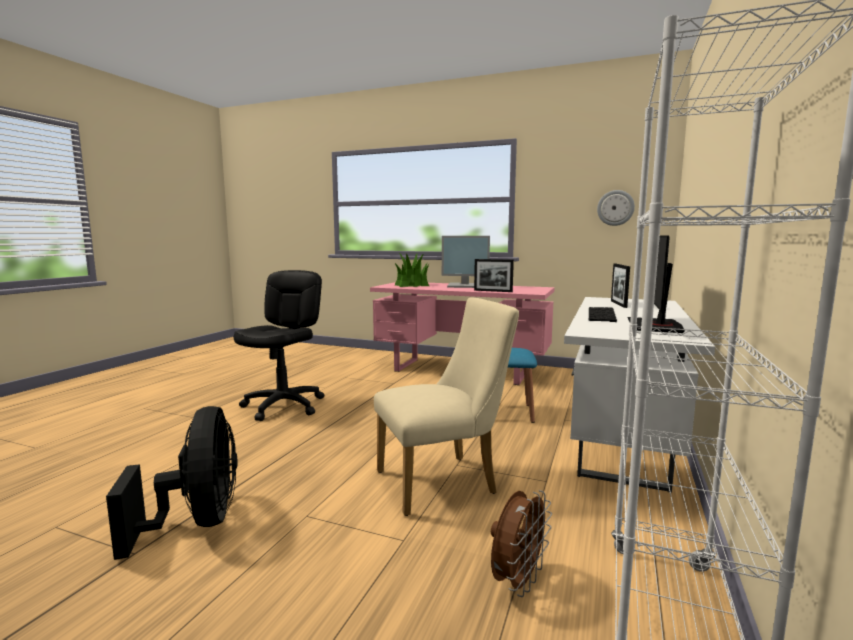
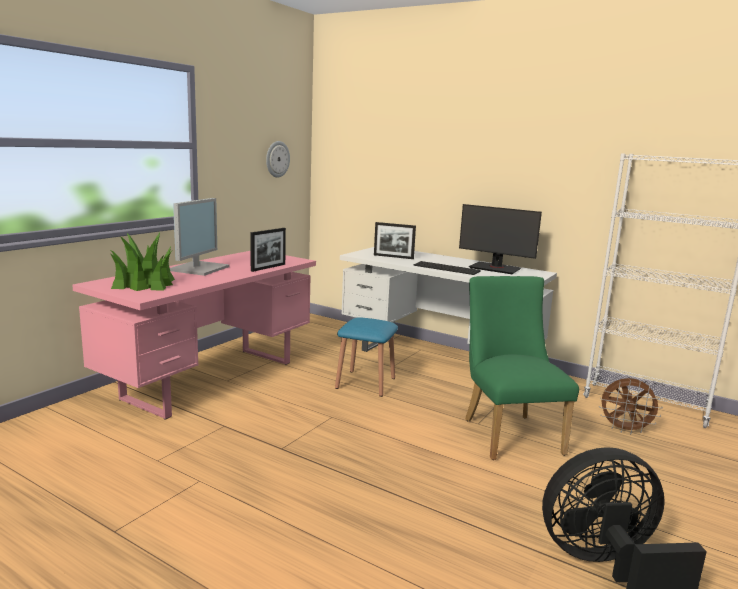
camera: 80 degrees left, 5 degrees up
black office chair [234,270,324,421] -> none
beige chair [374,298,519,516] -> green chair [465,276,579,460]
brown fan [491,490,552,597] -> brown fan turned 150 degrees clockwise [599,378,663,434]

